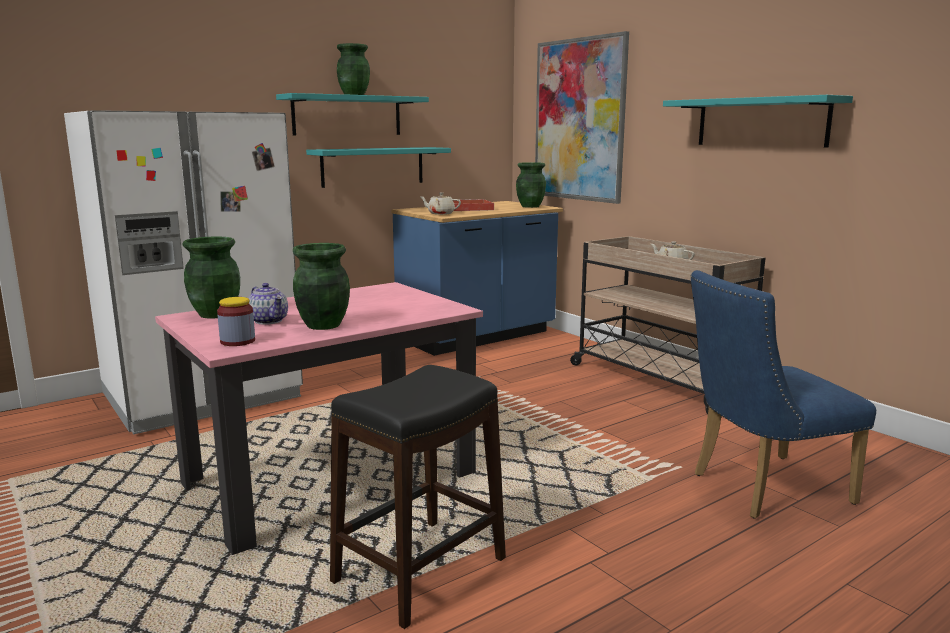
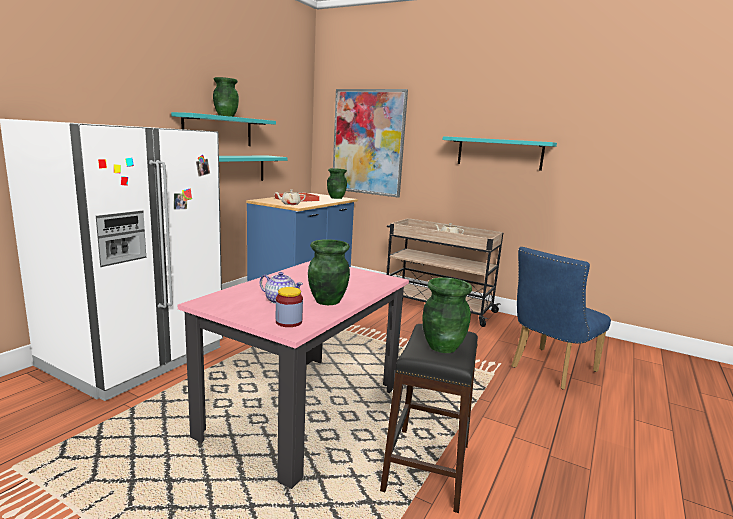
camera: 25 degrees left, 0 degrees up
green vase [183,236,240,319] -> green vase moved to [423,277,472,353]

